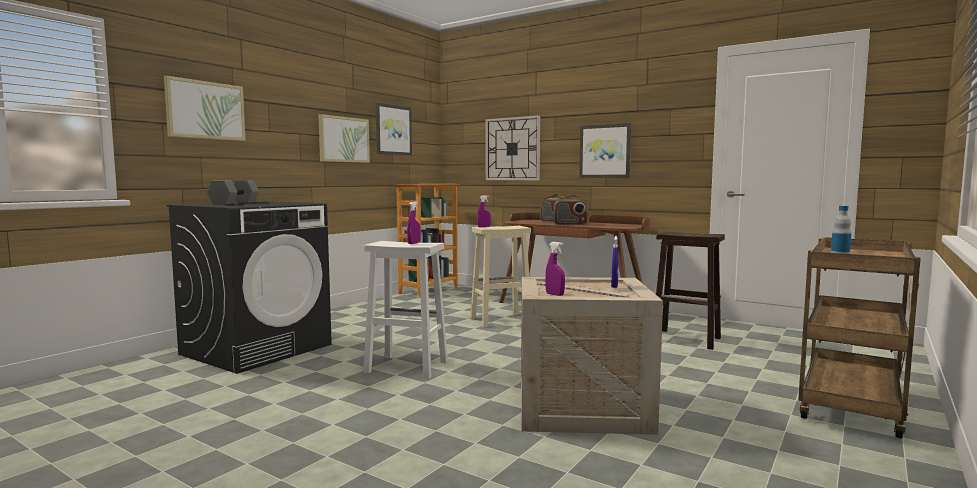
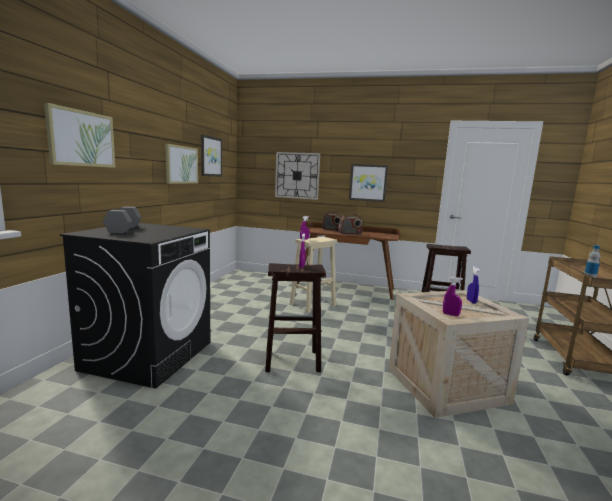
camera: 20 degrees left, 5 degrees up
white stool [363,241,448,379] -> brown stool [265,263,326,372]
bookcase [393,184,460,297] -> none

